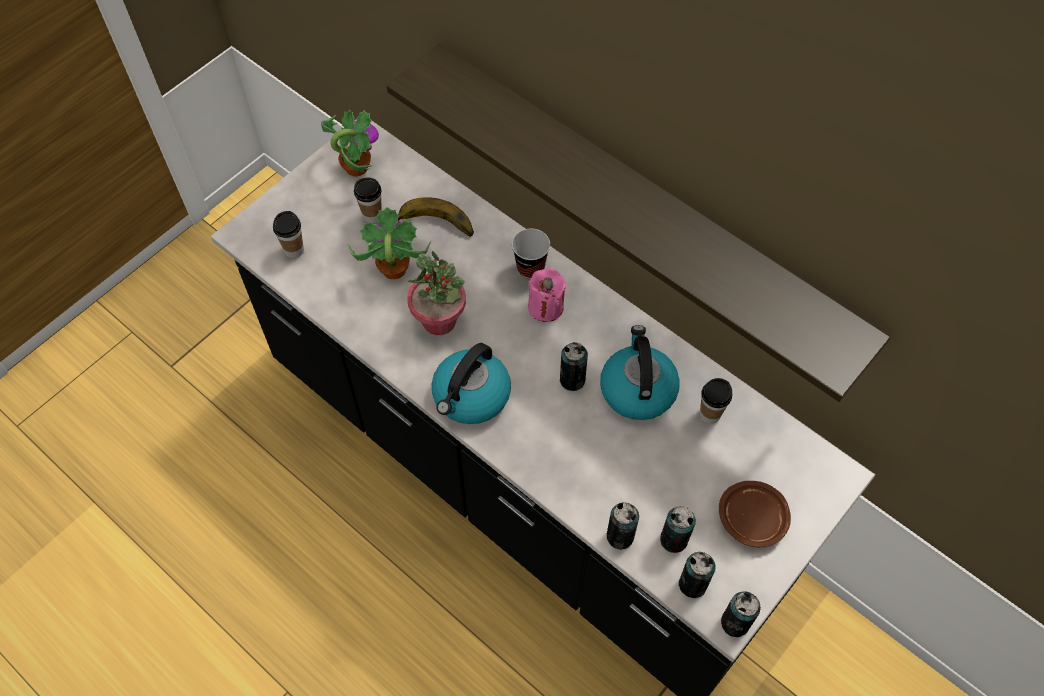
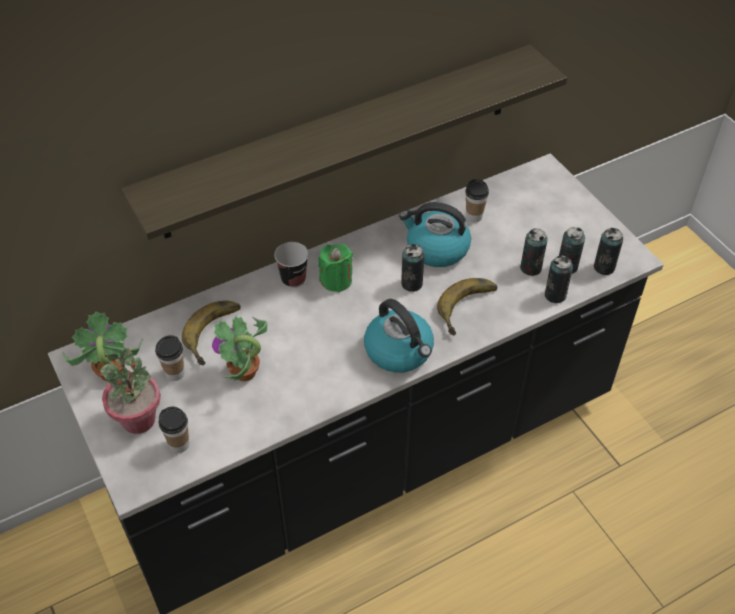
camera: 70 degrees left, 10 degrees down
potted plant [407,250,466,335] -> potted plant moved to [100,348,161,434]
pink candle [528,268,566,322] -> green candle [318,244,353,293]
brown plate [719,481,791,547] -> none
can [721,591,761,637] -> can moved to [520,228,548,276]
none -> banana [437,278,497,335]

